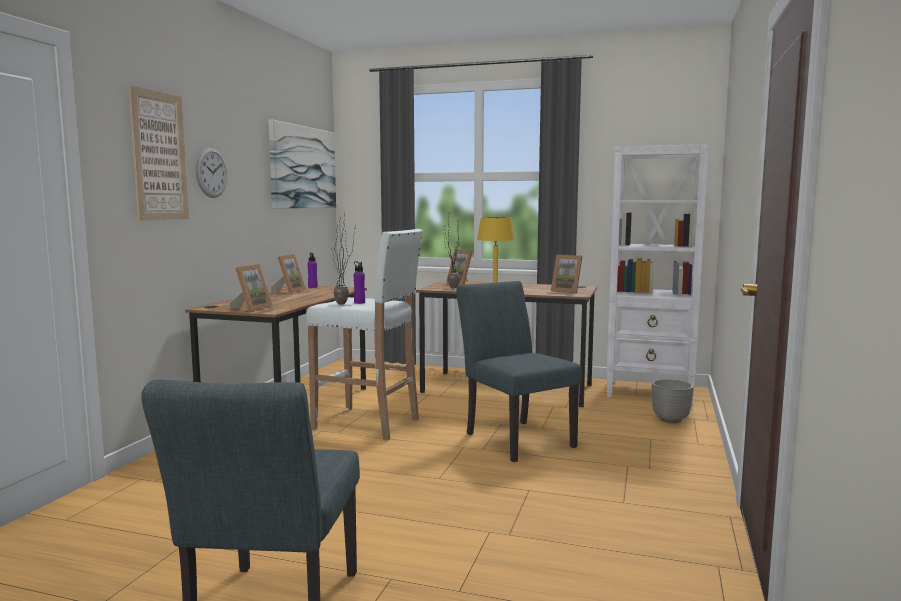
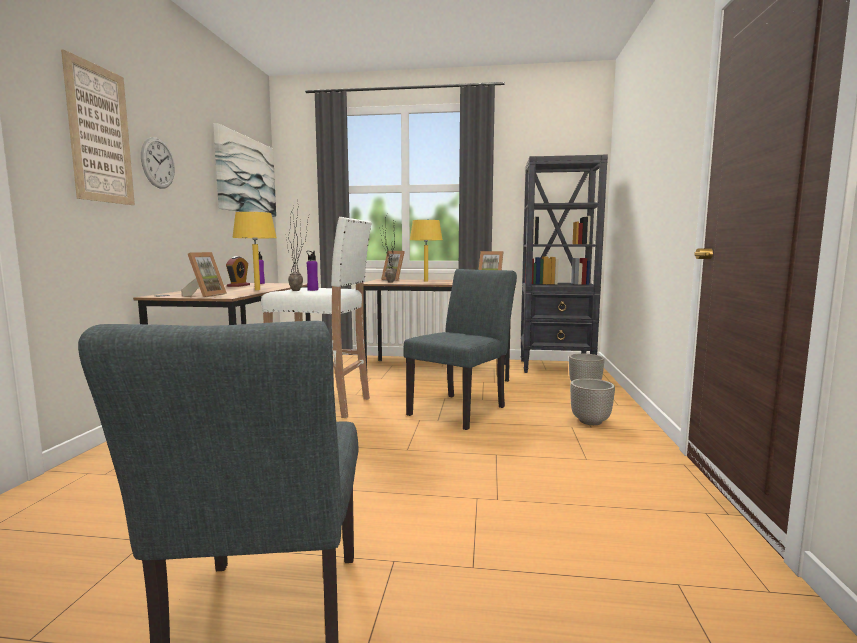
camera: 10 degrees left, 0 degrees up
picture frame [271,254,306,293] -> alarm clock [226,256,250,287]
grey chair [456,281,582,462] -> grey chair turned 75 degrees clockwise [404,269,517,430]
white bookcase [607,144,709,402] -> black bookcase [521,155,608,373]
none -> yellow table lamp [232,212,277,290]
none -> planter [570,379,615,425]

